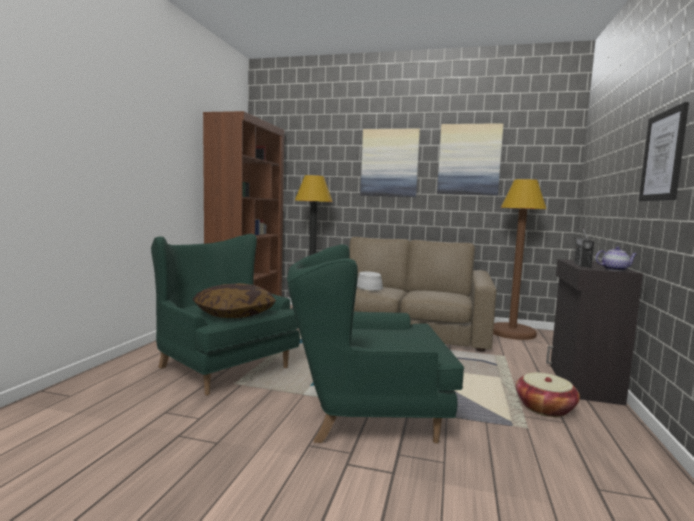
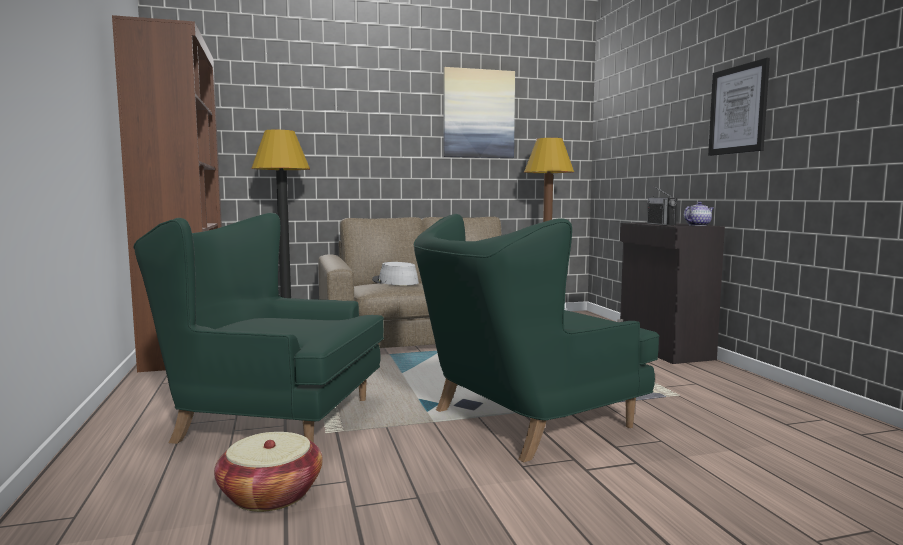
camera: 30 degrees left, 0 degrees up
pillow [193,283,276,318] -> none
picture [360,129,420,197] -> none
basket [516,372,580,417] -> basket moved to [214,432,323,512]

